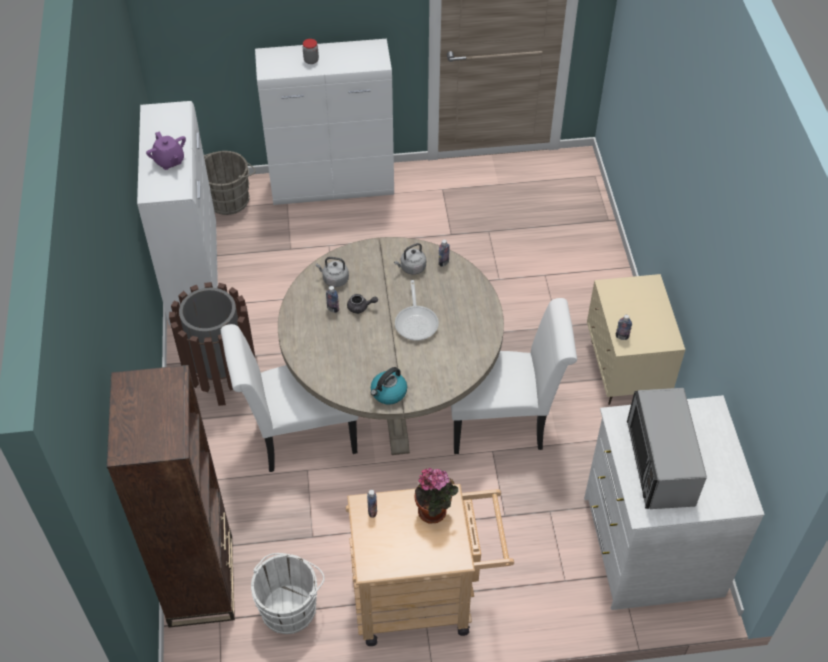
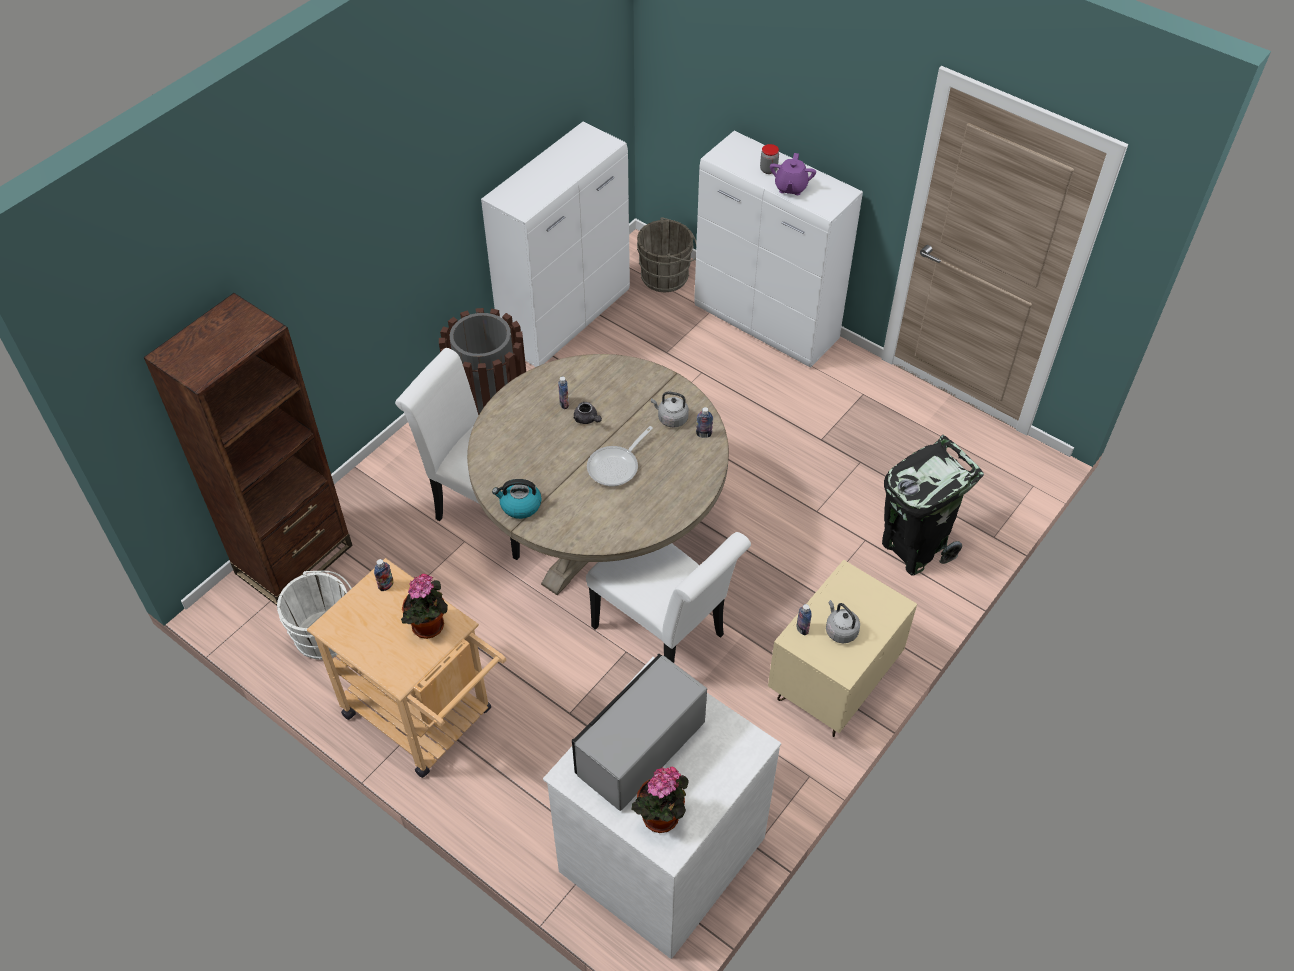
camera: 45 degrees right, 0 degrees up
purple teapot [146,132,186,170] -> purple teapot moved to [770,153,816,195]
grey kettle [316,257,349,287] -> grey kettle moved to [826,600,860,643]
none -> potted plant [631,766,689,833]
none -> black trash can [882,435,984,575]

